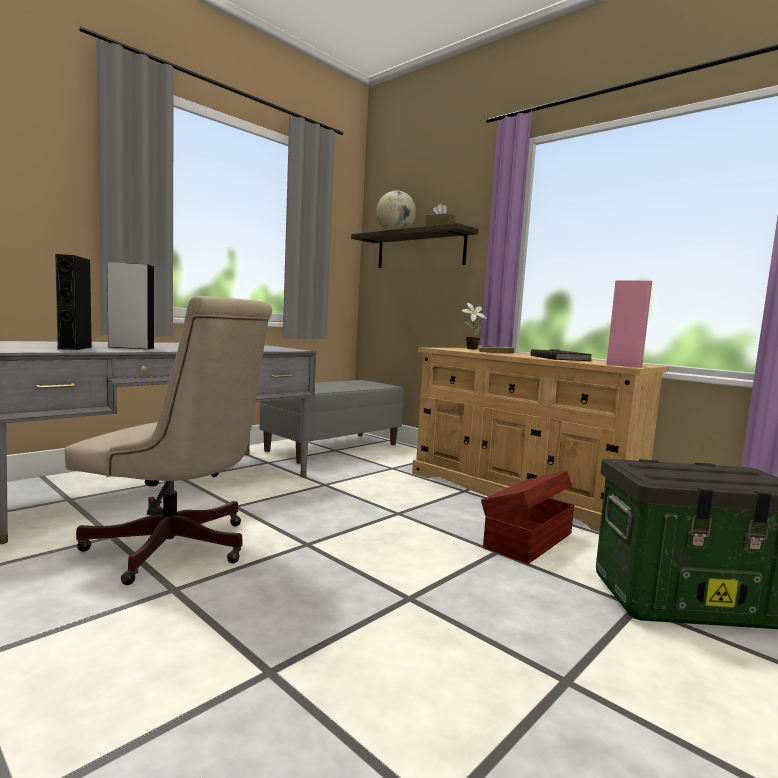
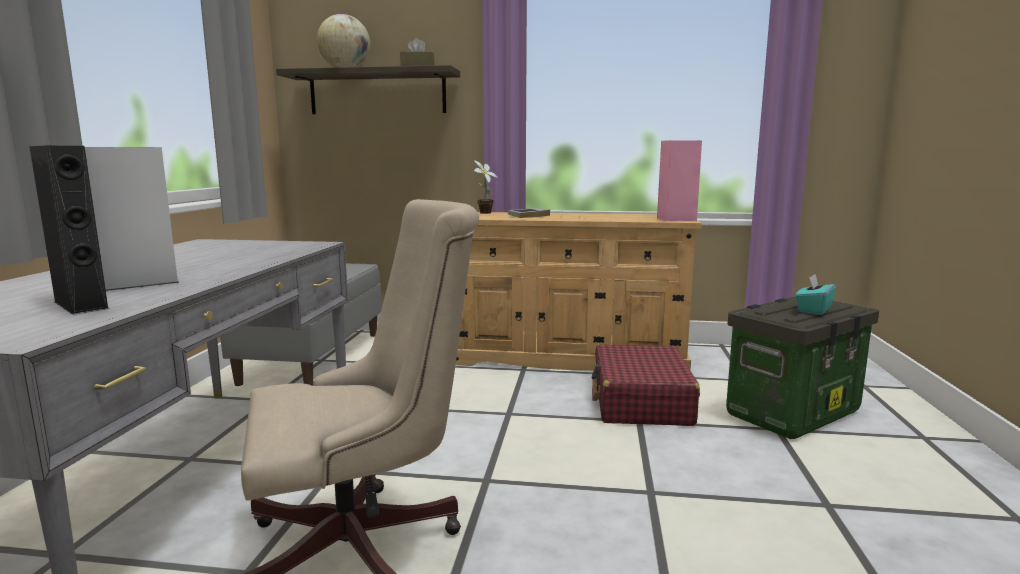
camera: 35 degrees left, 5 degrees up
brown storage box [481,471,574,564] -> red suitcase [592,344,700,426]
brown book [531,349,592,361] -> none
none -> turquoise tissue box [796,274,836,315]

